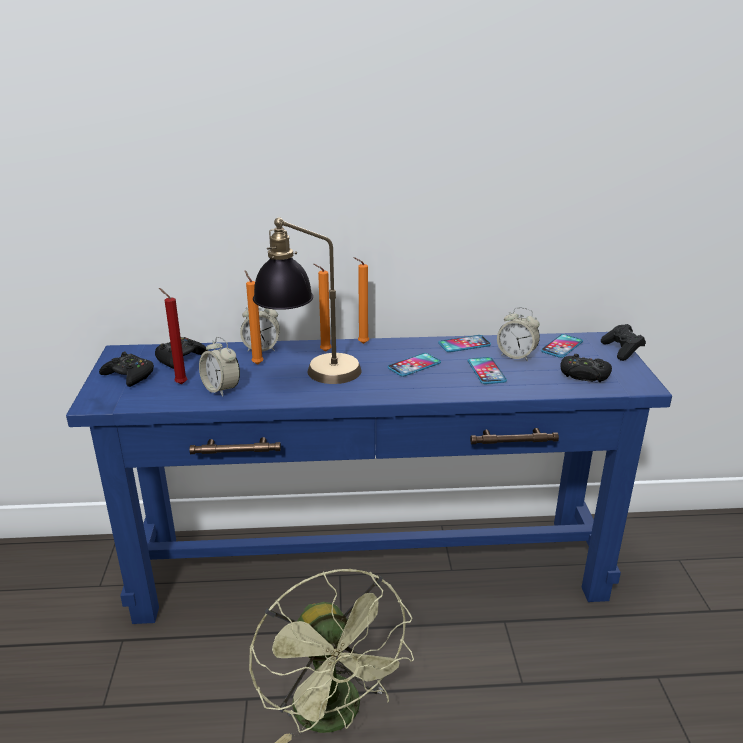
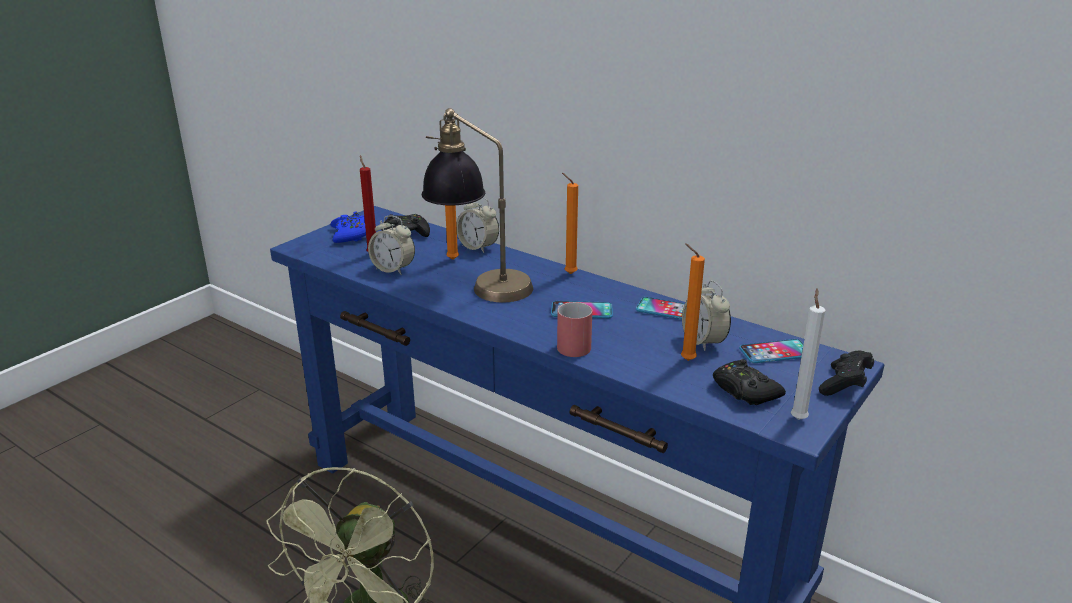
camera: 40 degrees right, 0 degrees up
black game controller [99,351,154,387] -> blue game controller [330,211,366,243]
alarm clock [199,337,240,397] -> alarm clock turned 60 degrees counterclockwise [368,216,415,275]
orange candle [313,264,332,352] -> orange candle moved to [681,243,705,361]
phone [468,357,507,384] -> none
none -> red mug [557,302,592,357]
none -> white candle [791,289,825,420]

